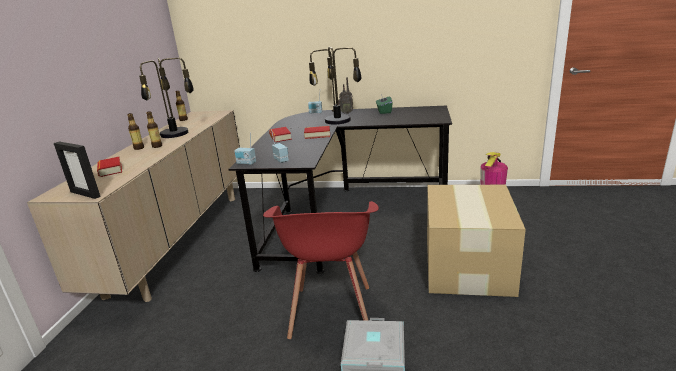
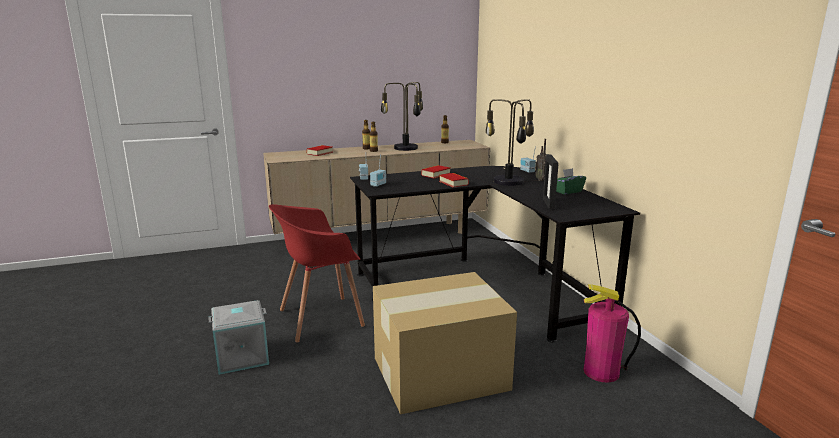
camera: 60 degrees right, 5 degrees down
picture frame [54,142,101,199] -> picture frame moved to [543,154,559,210]

